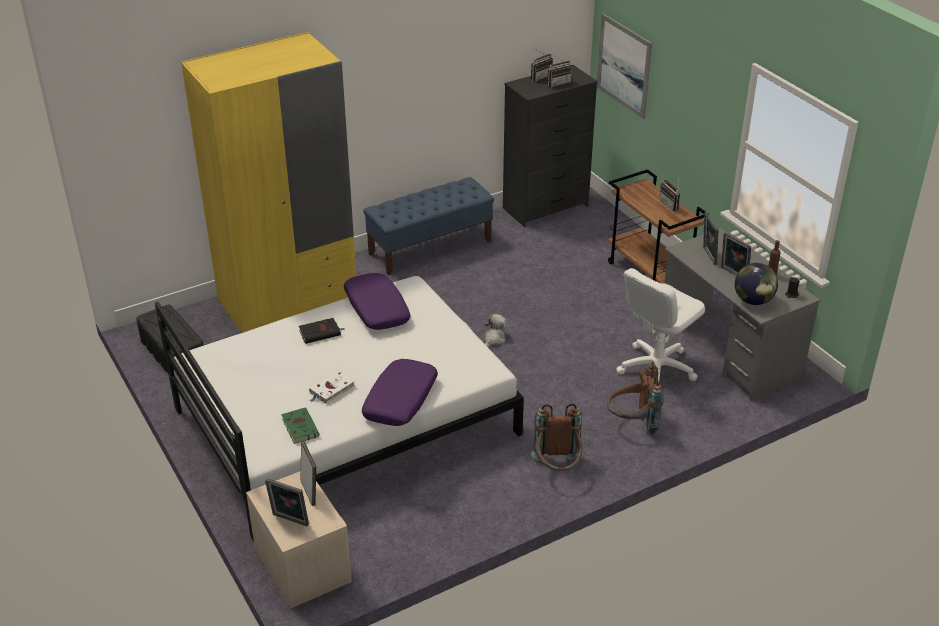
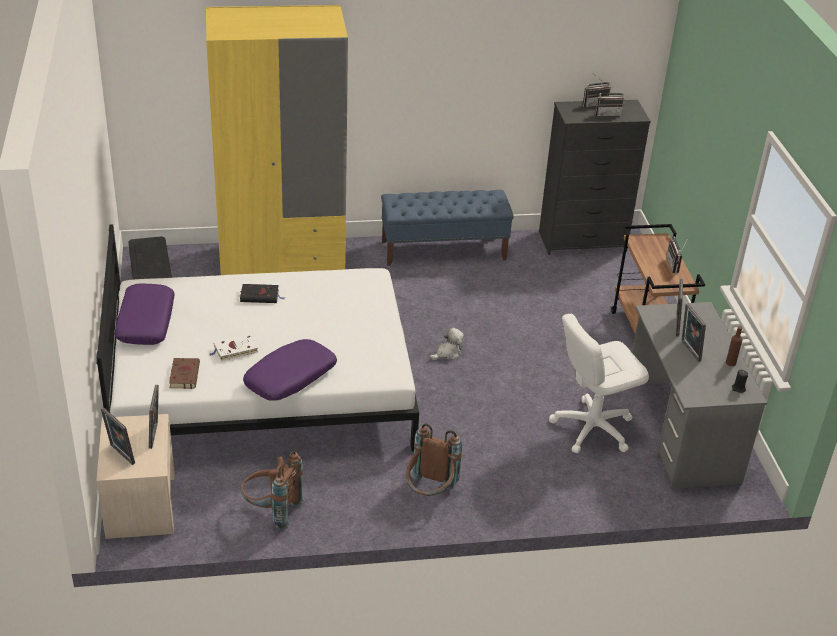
camera: 20 degrees right, 0 degrees up
green book [281,408,319,444] -> brown book [169,358,200,389]
purple pillow [344,273,410,330] -> purple pillow moved to [114,283,175,345]
picture [597,13,652,119] -> none
brown backpack [607,362,664,436] -> brown backpack moved to [240,451,304,531]
globe [735,263,778,305] -> none

